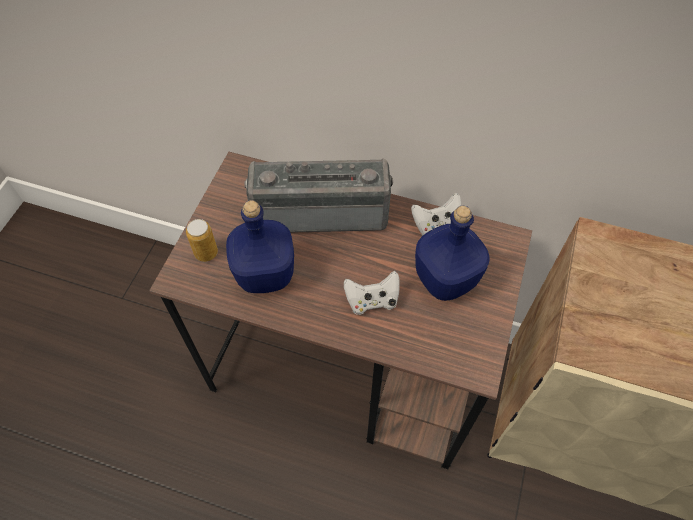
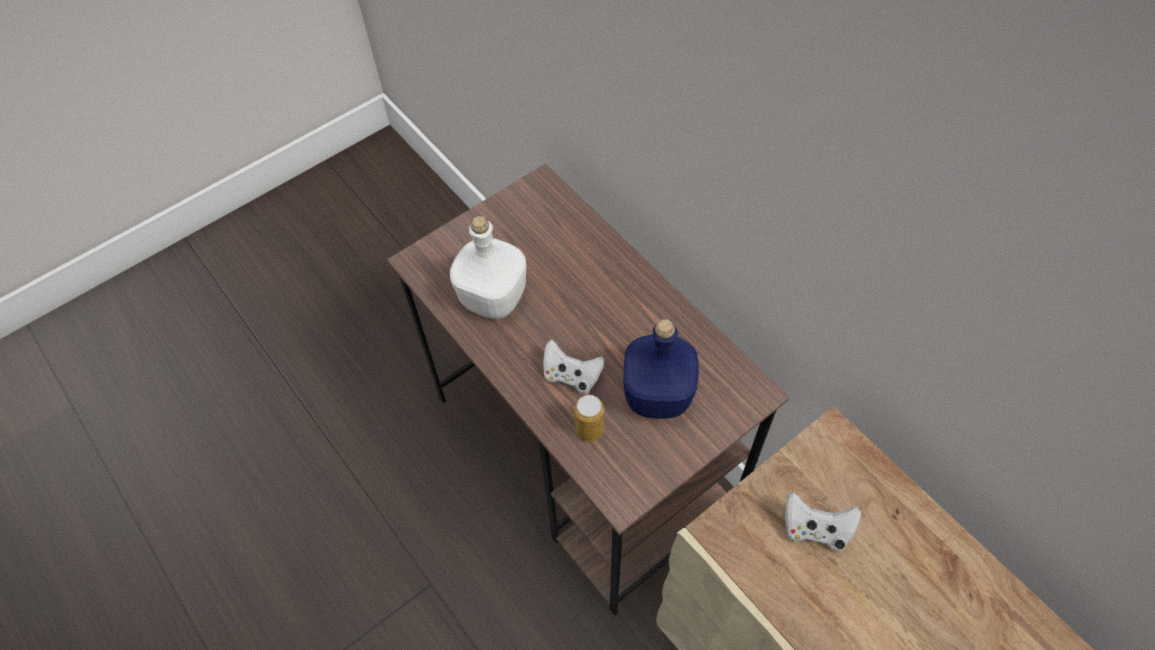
camera: 35 degrees right, 0 degrees up
can [186,219,218,262] -> can moved to [574,395,604,442]
blue bottle [226,200,294,293] -> white bottle [450,216,527,319]
radio [244,158,393,233] -> none
white game controller [411,193,462,235] -> white game controller moved to [785,492,861,551]

